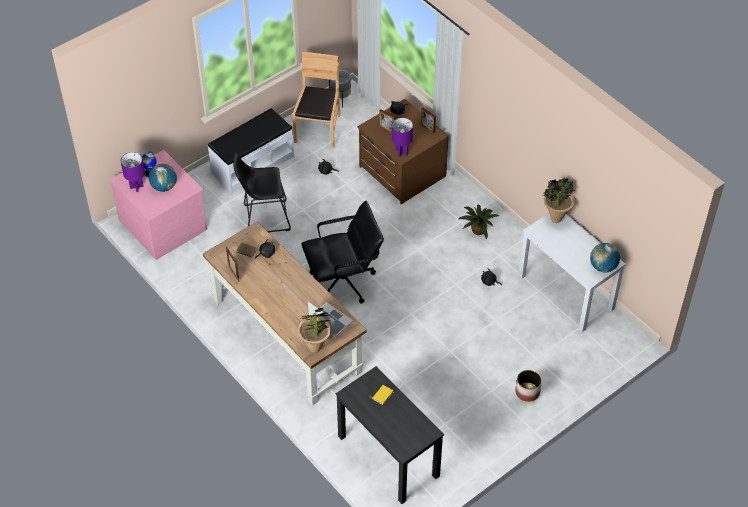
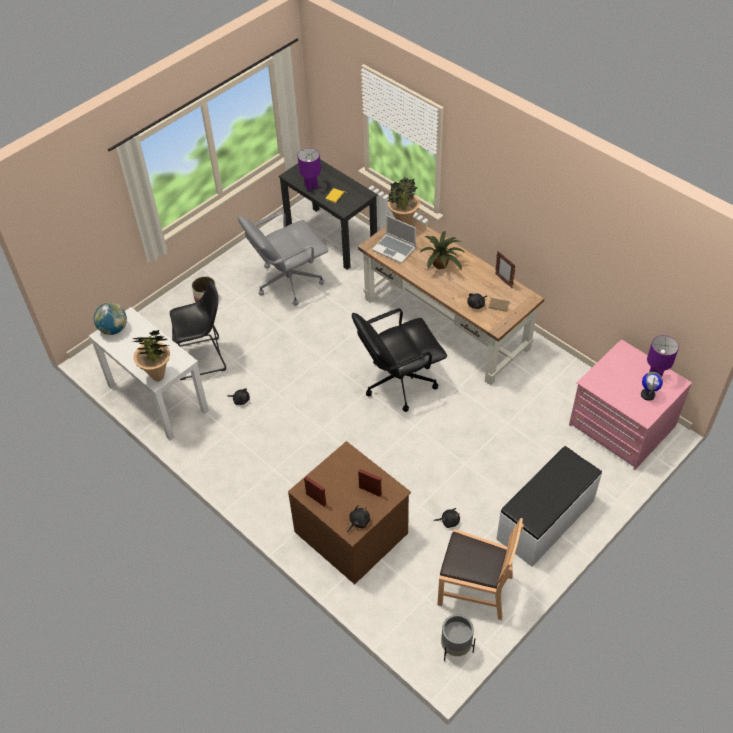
camera: 175 degrees right, 0 degrees up
globe [149,163,177,192] -> none
black stool [233,153,291,232] -> black stool moved to [170,280,226,380]
brown chair [292,52,340,148] -> brown chair turned 75 degrees counterclockwise [437,518,524,620]
purple table lamp [392,118,413,157] -> purple table lamp moved to [298,148,321,191]
potted plant [458,205,499,239] -> potted plant moved to [419,231,465,270]
none -> grey office chair [238,211,328,306]

